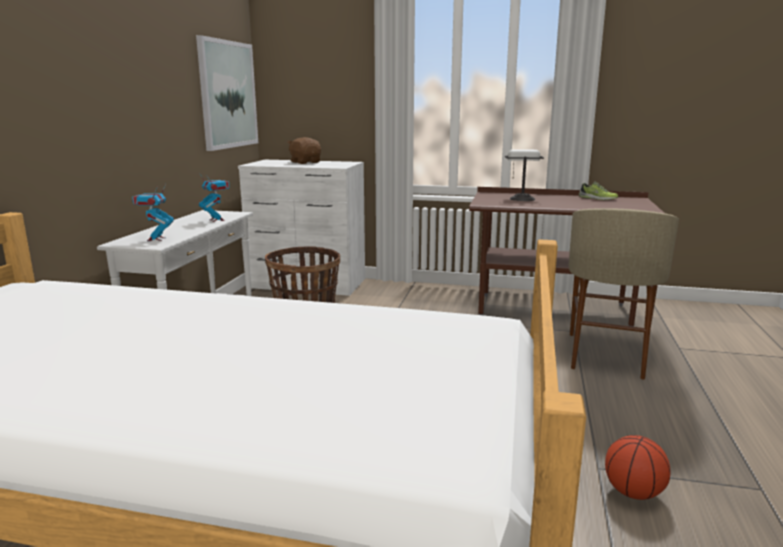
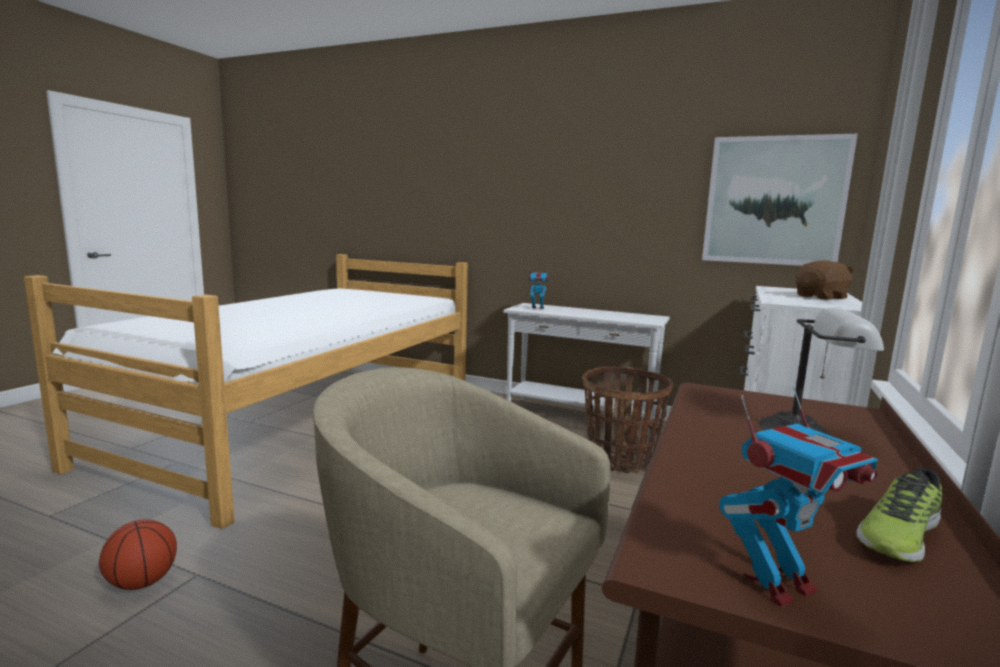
camera: 100 degrees right, 5 degrees down
toy robot [199,173,229,222] -> toy robot moved to [719,386,878,607]

